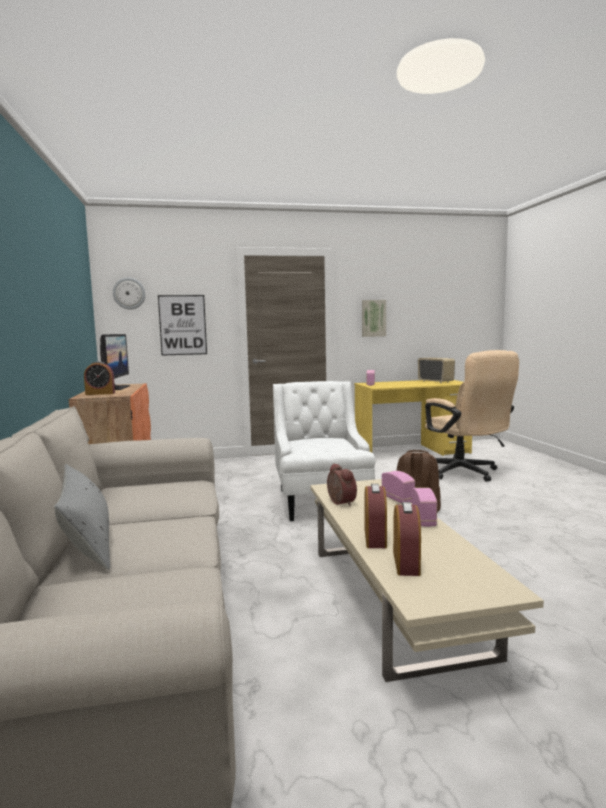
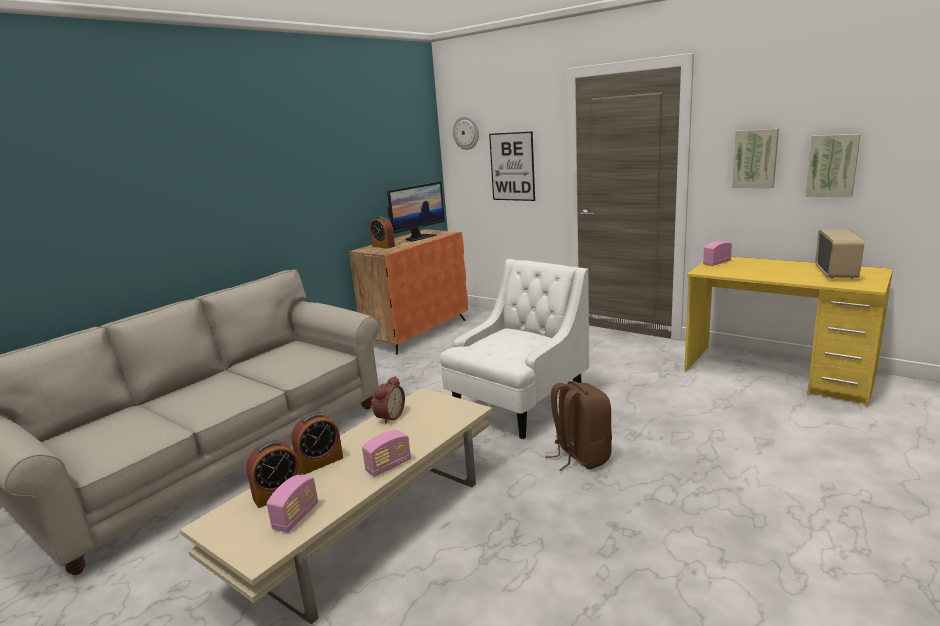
camera: 50 degrees right, 10 degrees up
grey pillow [54,464,110,570] -> none
radio [382,471,415,504] -> radio moved to [267,475,318,533]
beige office chair [425,350,519,482] -> none
none -> picture [805,134,861,198]

